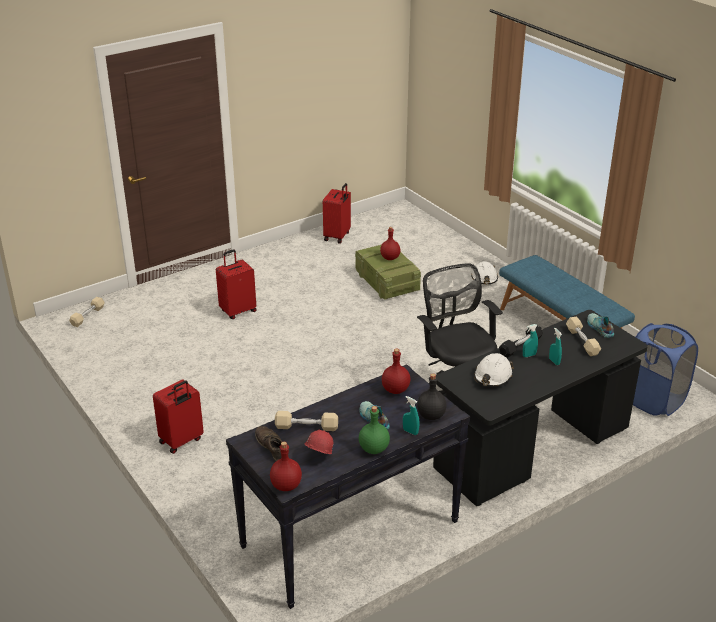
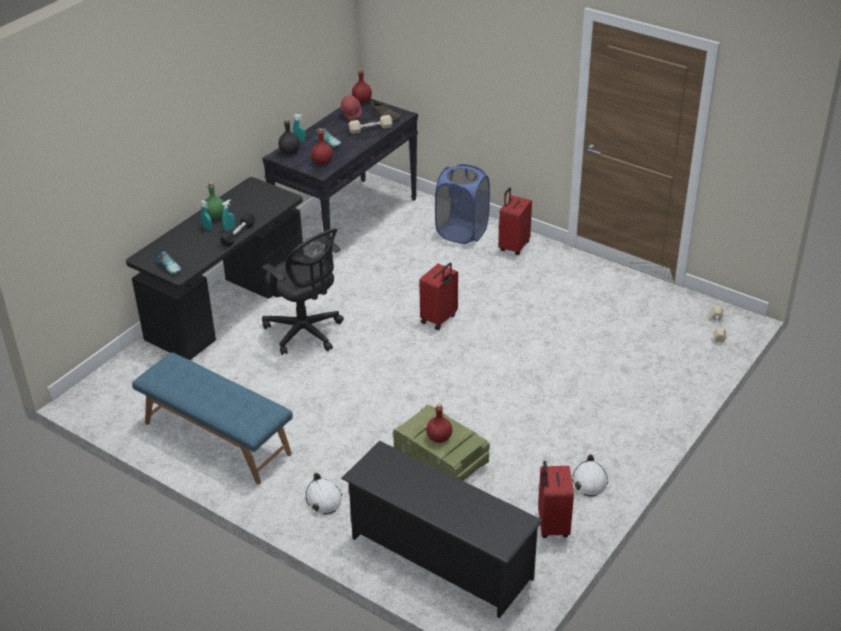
camera: 160 degrees right, 5 degrees up
red suitcase [216,250,257,319] -> red suitcase moved to [419,262,458,330]
green bottle [359,406,390,454] -> green bottle moved to [205,182,224,219]
white hard hat [474,353,514,387] -> white hard hat moved to [572,454,608,496]
beige dumbbell [566,316,601,356] -> none
blue laundry basket [633,323,698,416] -> blue laundry basket moved to [435,164,490,244]
none -> black shoe rack [341,441,543,618]

